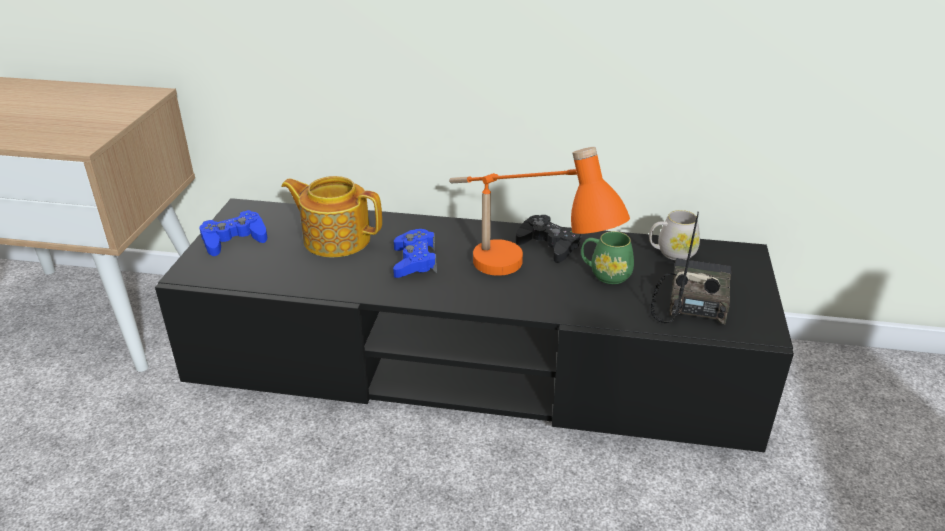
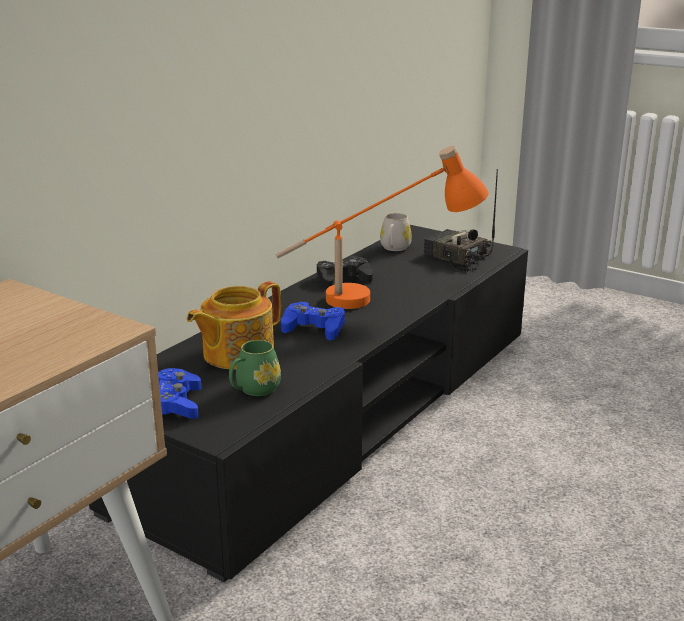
camera: 65 degrees left, 10 degrees down
green mug [581,231,634,284] -> green mug moved to [229,340,281,396]

